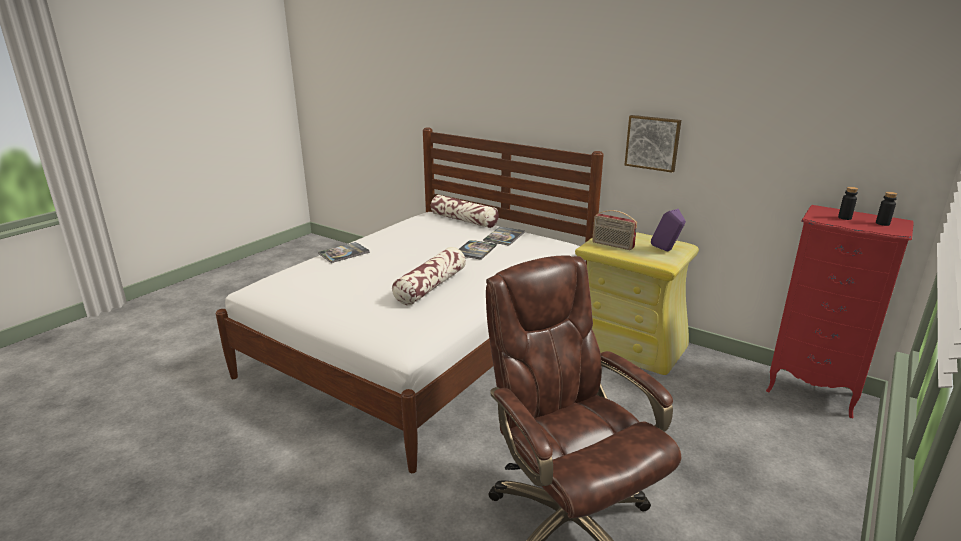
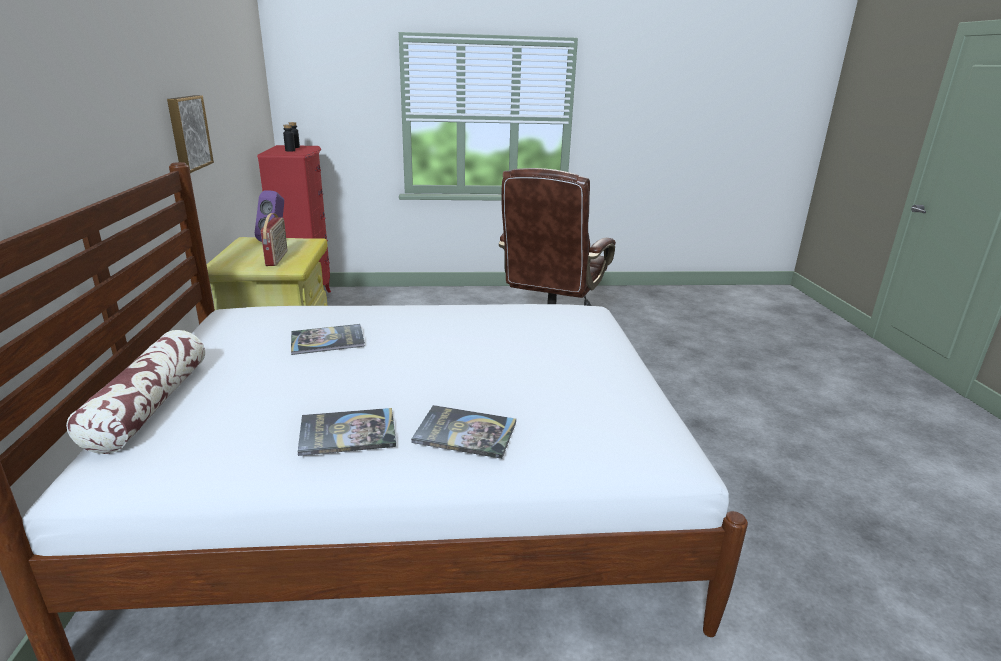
camera: 130 degrees left, 0 degrees up
pillow [392,247,466,305] -> none
book [483,227,525,246] -> book moved to [298,408,396,456]

